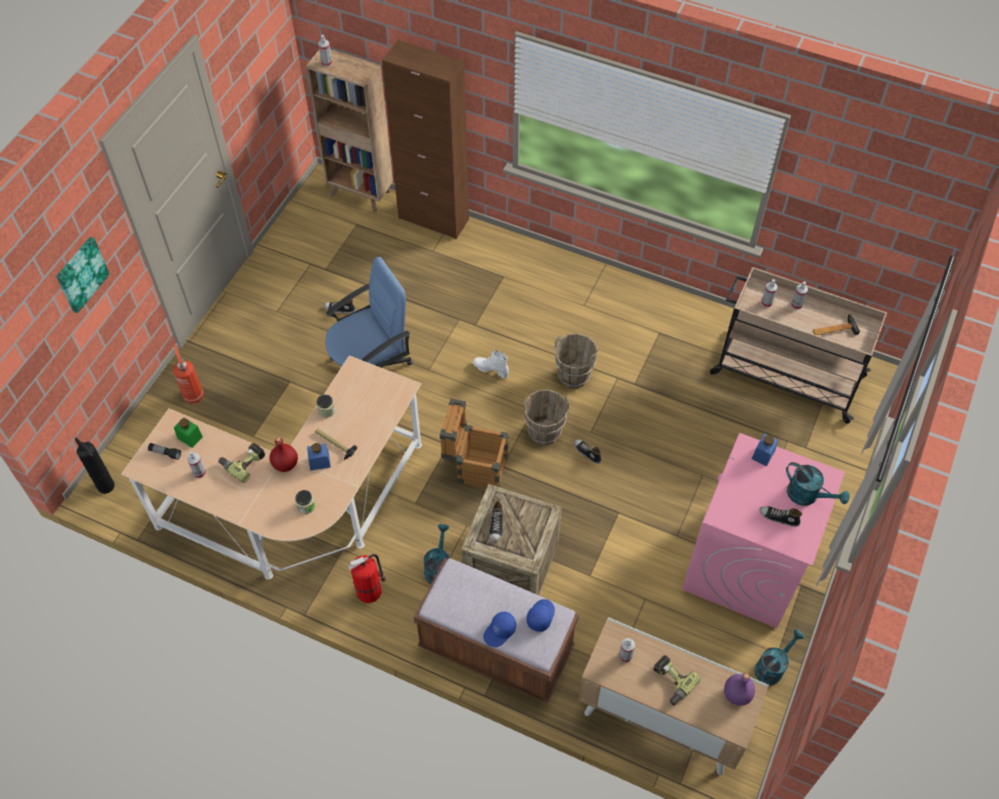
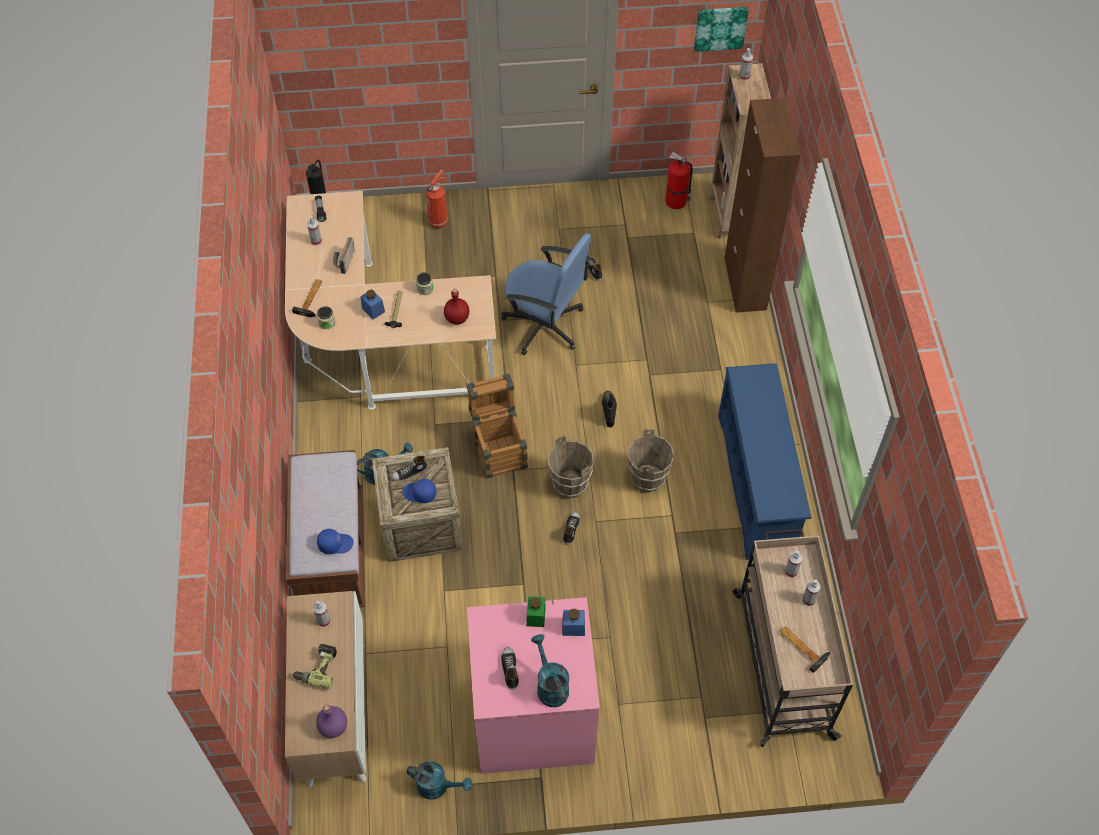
camera: 60 degrees right, 0 degrees up
picture [56,237,110,313] -> picture moved to [694,7,749,52]
green jar [174,417,203,448] -> green jar moved to [526,596,546,627]
power drill [219,443,265,483] -> radio [333,237,355,274]
red bottle [269,437,298,472] -> red bottle moved to [444,289,470,324]
fire extinguisher [348,554,386,603] -> fire extinguisher moved to [665,151,693,209]
white boot [473,350,509,379] -> black boot [602,391,617,428]
blue cap [483,612,516,647] -> blue cap moved to [403,479,436,503]
turquoise watering can [786,462,850,506] -> turquoise watering can turned 150 degrees clockwise [531,634,569,707]
none -> hammer [292,279,323,317]
none -> blue shoe rack [718,363,811,560]

